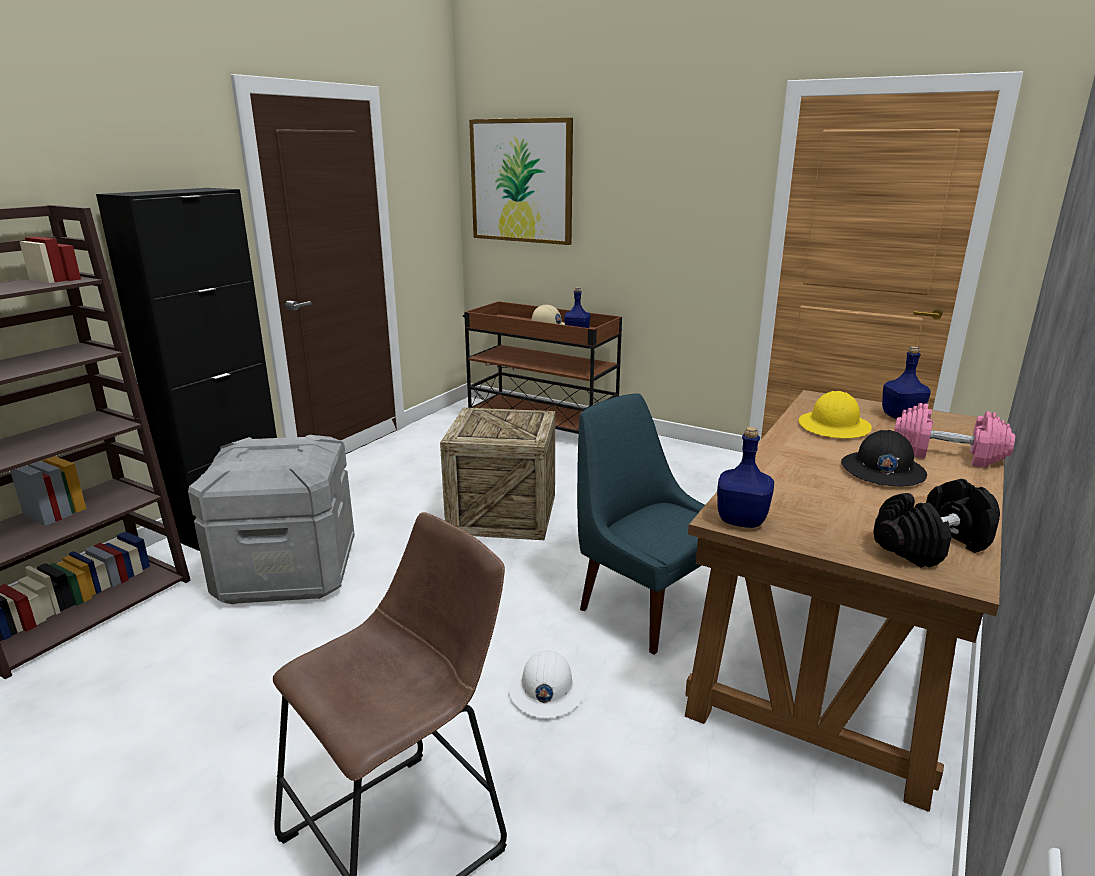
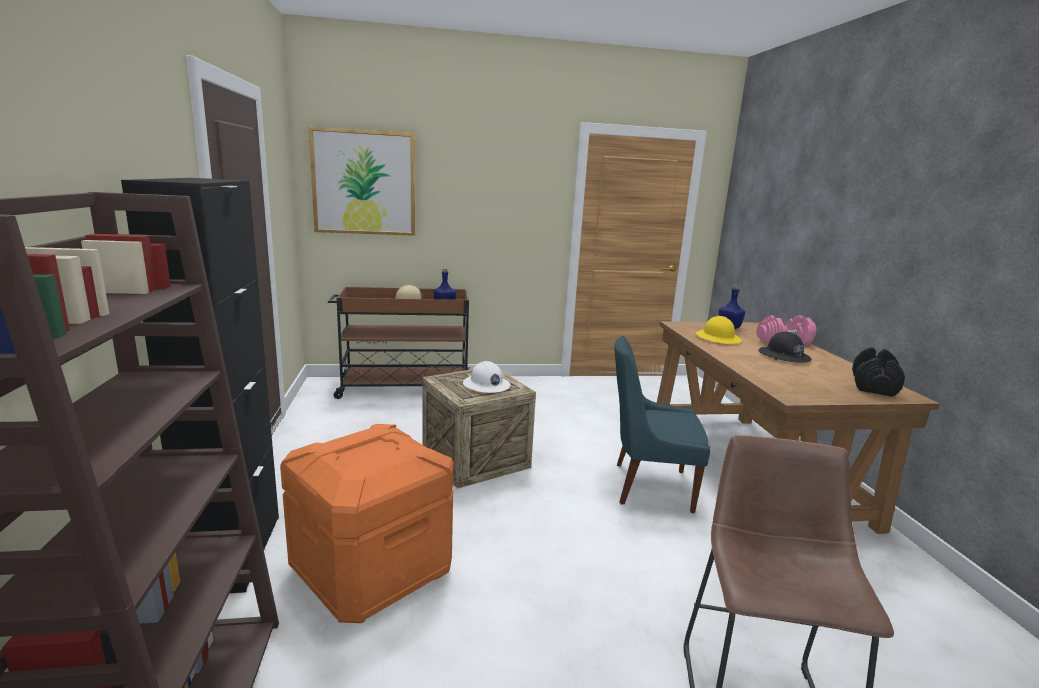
camera: 40 degrees left, 5 degrees down
grey storage box [188,435,355,604] -> orange storage box [280,424,454,623]
white hard hat [508,650,585,718] -> white hard hat moved to [463,361,511,393]
blue bottle [717,427,774,528] -> none

